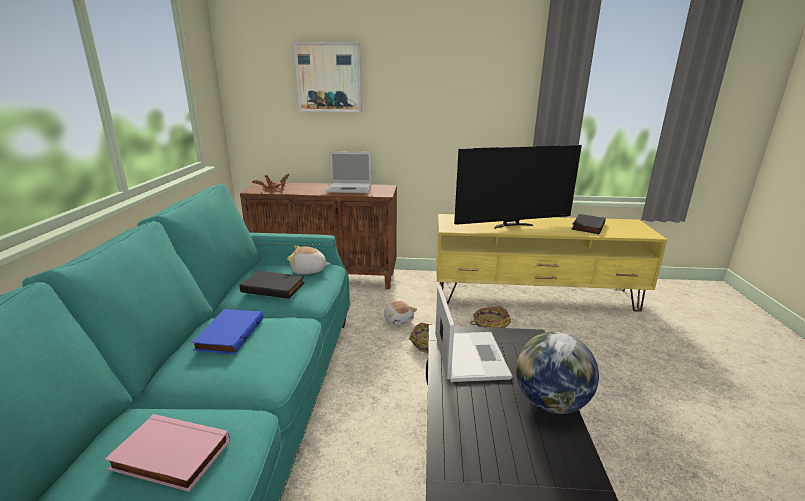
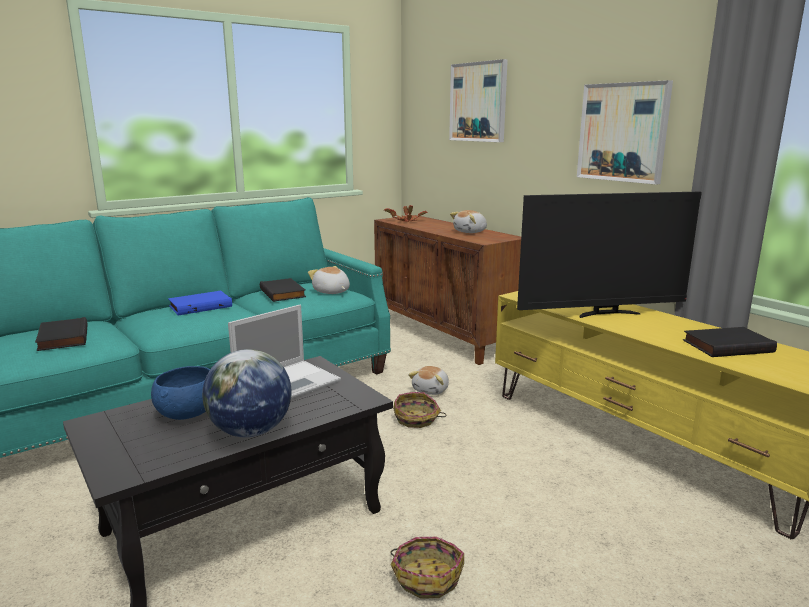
camera: 50 degrees right, 5 degrees down
pink book [105,414,230,492] -> black book [35,317,88,351]
laptop [326,151,372,193] -> plush toy [450,210,487,233]
television [454,145,582,229] -> television turned 45 degrees counterclockwise [517,192,702,318]
basket [470,306,511,328] -> basket moved to [390,537,464,599]
none -> blue bowl [151,366,210,420]
none -> picture [577,80,673,185]

